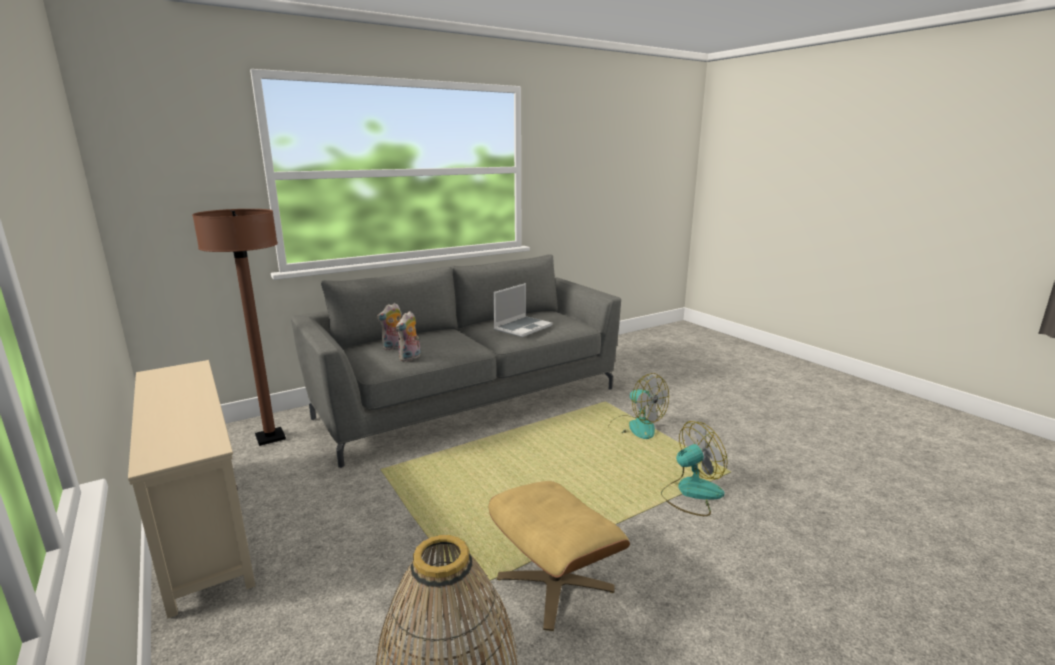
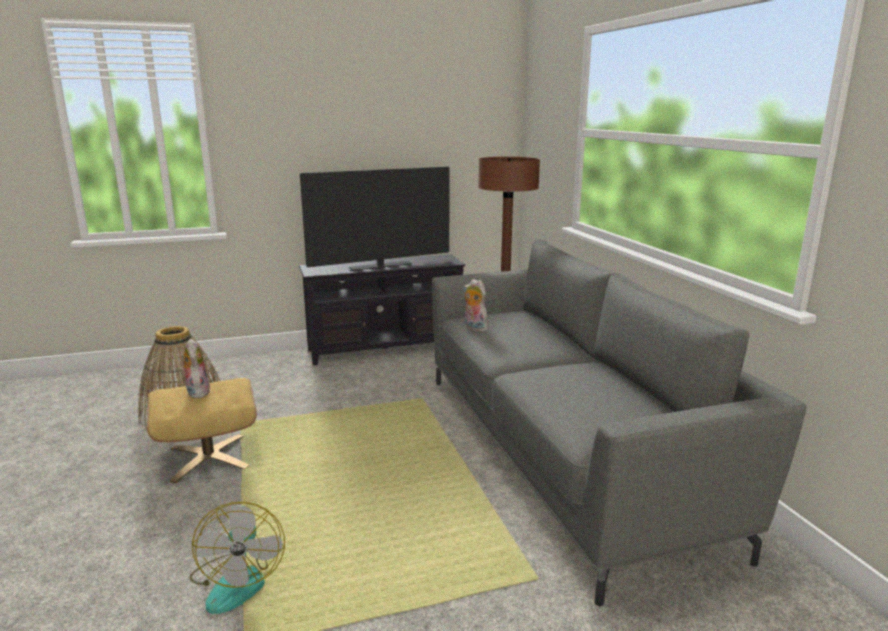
camera: 105 degrees right, 0 degrees up
beige tv stand [128,360,255,619] -> black tv stand [299,255,466,365]
plush toy [376,303,402,351] -> plush toy moved to [180,339,211,398]
laptop [493,283,552,337] -> none
fan [609,373,669,439] -> none
none -> television [300,167,450,271]

